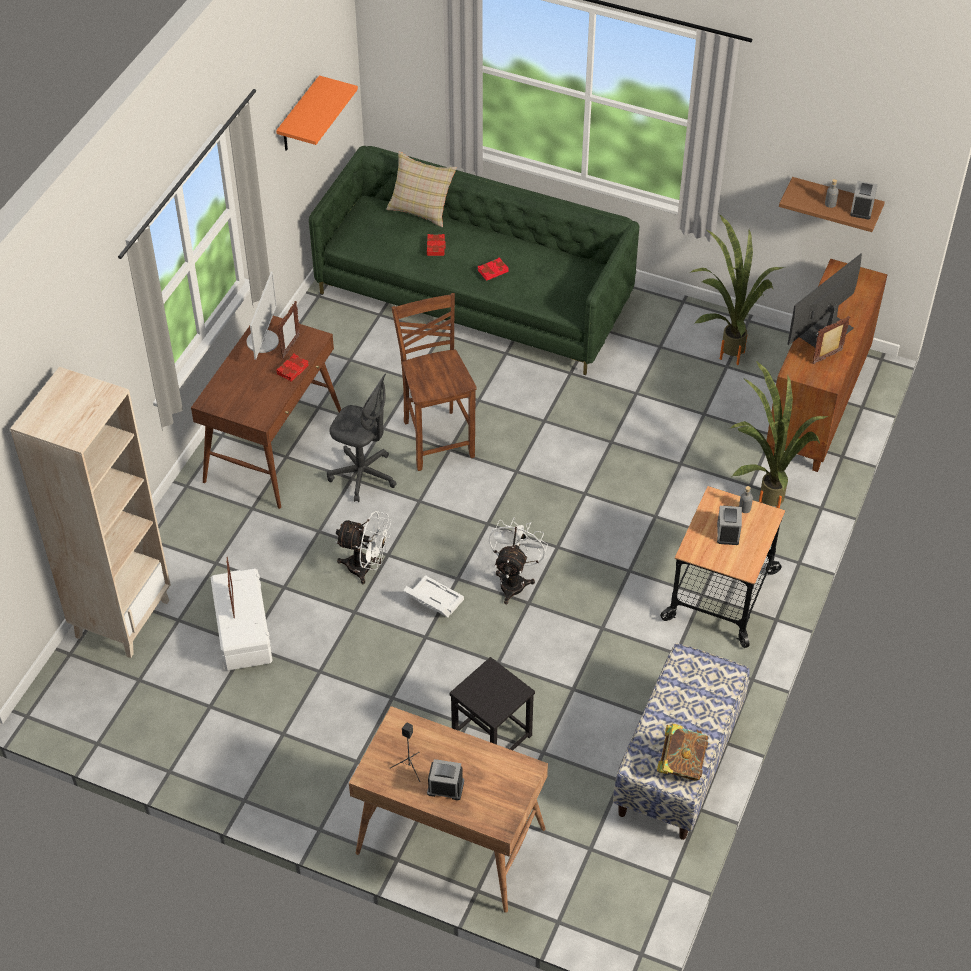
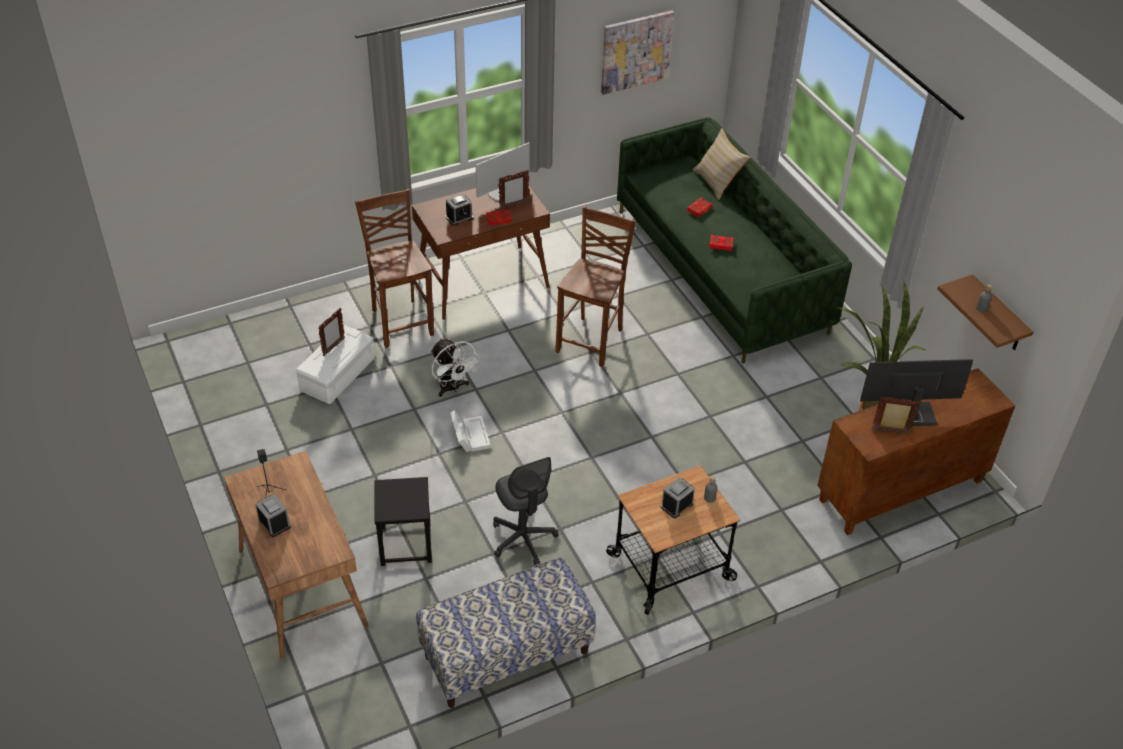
camera: 40 degrees right, 5 degrees down
beige bookcase [10,367,171,658] -> none
orange shelf [276,76,358,151] -> picture [601,10,674,95]
grey office chair [327,374,397,502] -> grey office chair moved to [493,457,559,565]
white fan [489,517,548,604] -> none
book [657,724,708,780] -> none
potted plant [731,360,829,509] -> none
alarm clock [850,181,878,220] -> alarm clock moved to [446,194,473,226]
none -> brown chair [355,189,434,348]

